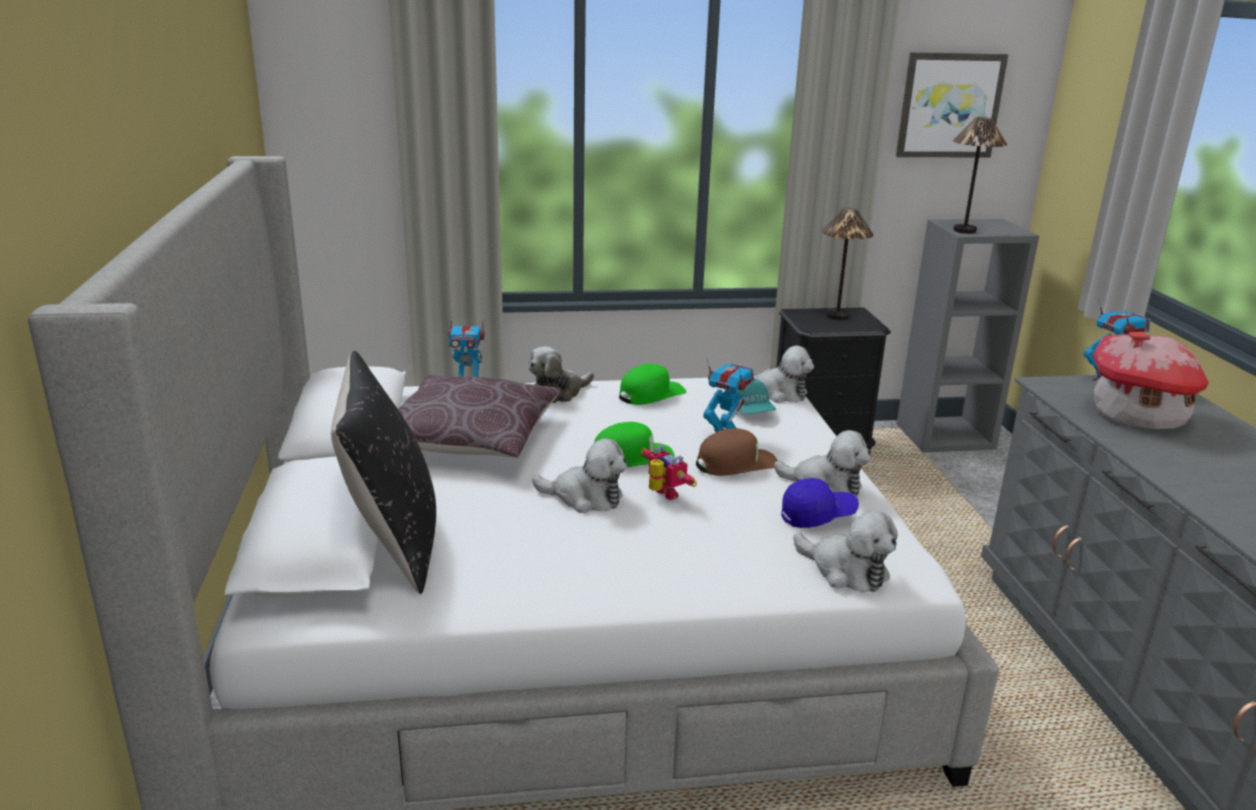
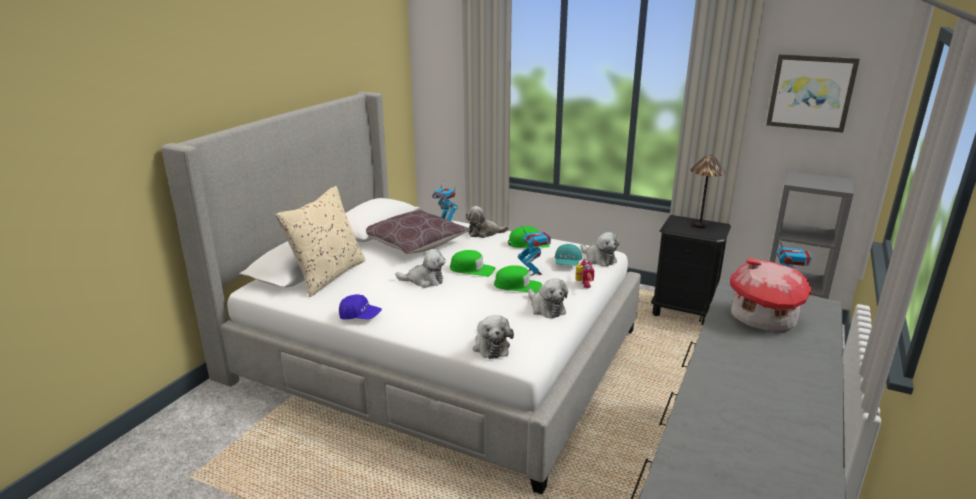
camera: 35 degrees right, 0 degrees up
black pillow [331,351,436,594] -> beige pillow [276,186,365,297]
plush toy [532,438,627,513] -> plush toy turned 45 degrees counterclockwise [395,249,446,288]
toy robot [641,445,697,500] -> toy robot moved to [575,258,594,288]
brown cap [696,428,778,476] -> green cap [494,265,542,293]
blue cap [781,478,859,528] -> blue cap moved to [339,294,382,320]
table lamp [953,117,1007,234] -> none

